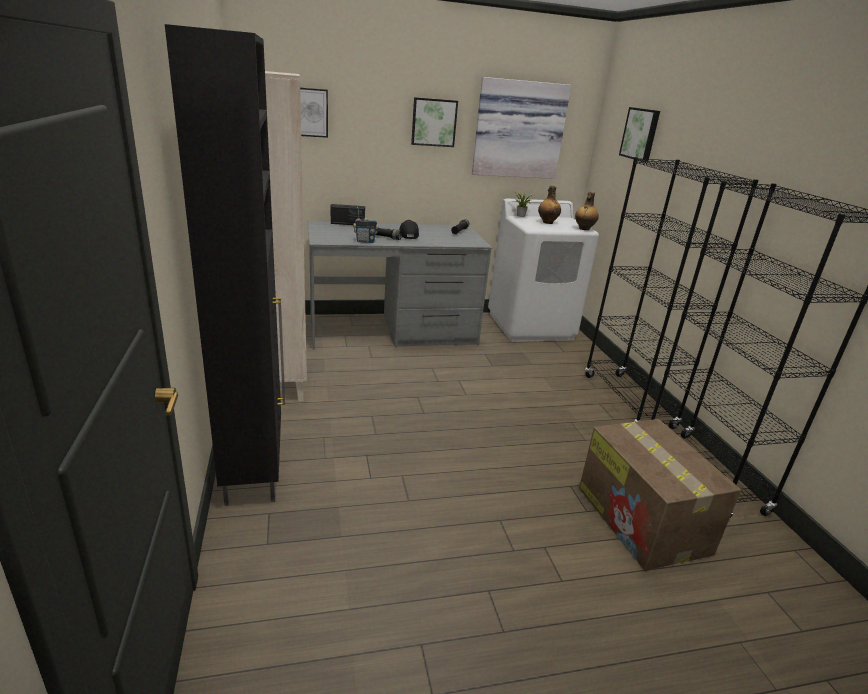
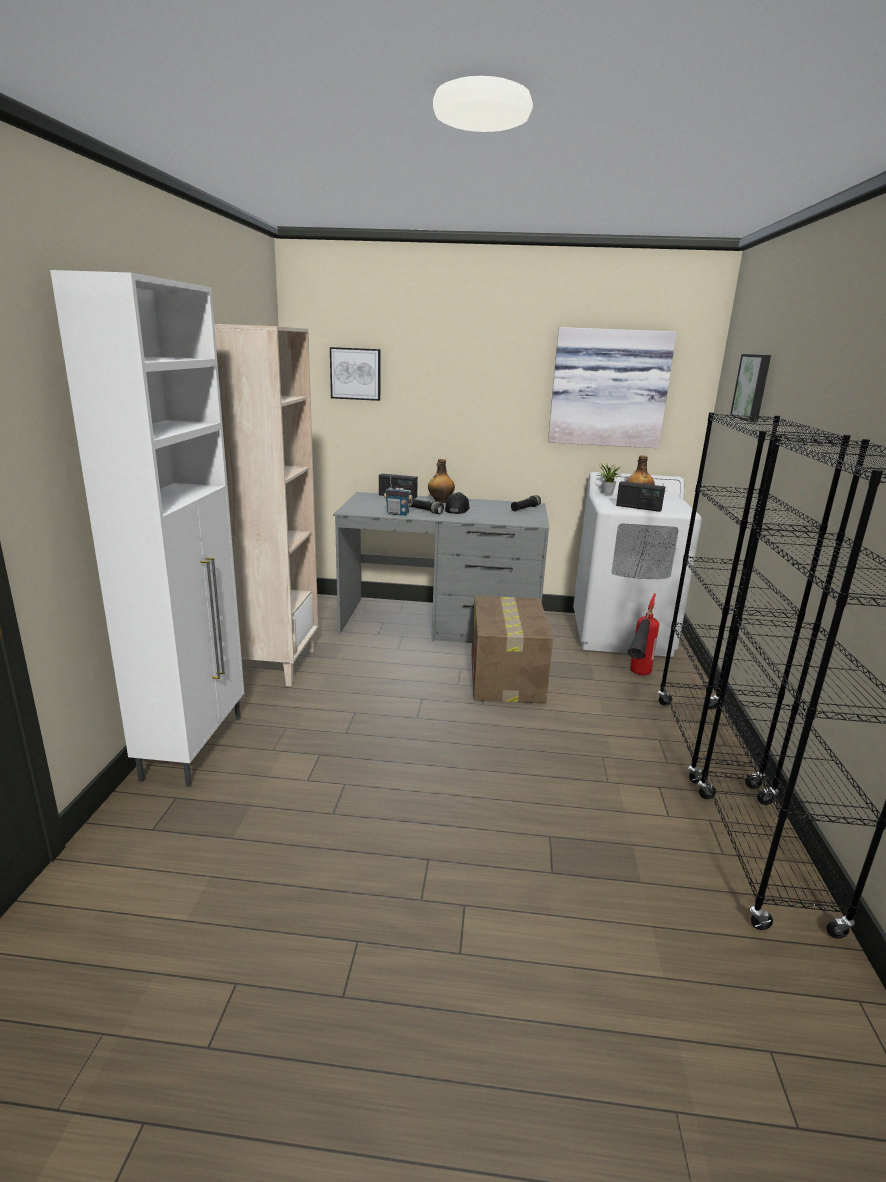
camera: 20 degrees right, 5 degrees down
black cabinet [165,24,285,506] -> white cabinet [50,270,244,787]
picture [411,97,458,147] -> none
bottle [575,192,599,230] -> bottle moved to [428,459,455,503]
cardboard box [579,419,741,571] -> cardboard box moved to [471,596,553,703]
none -> radio [616,481,665,512]
none -> fire extinguisher [628,593,659,675]

